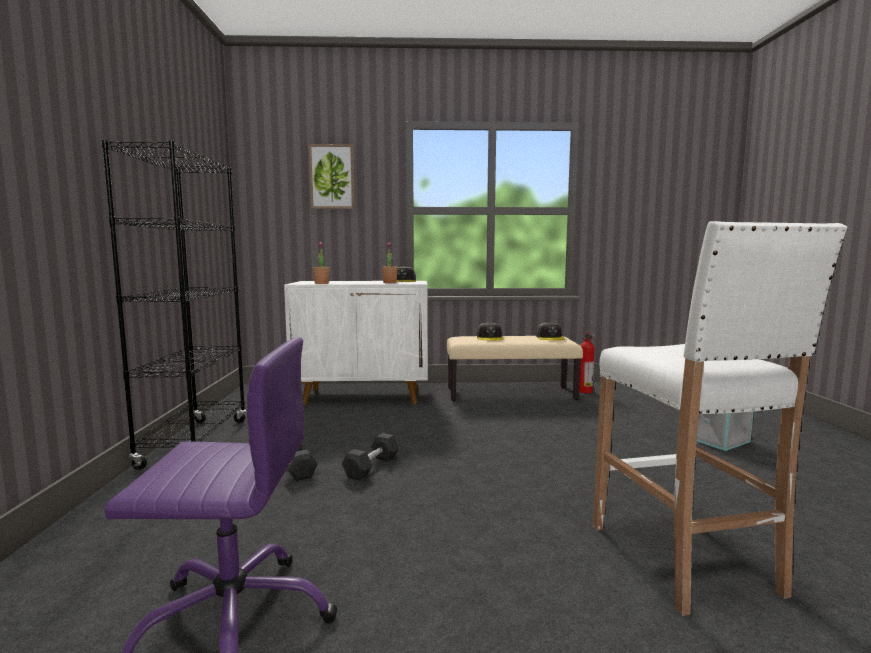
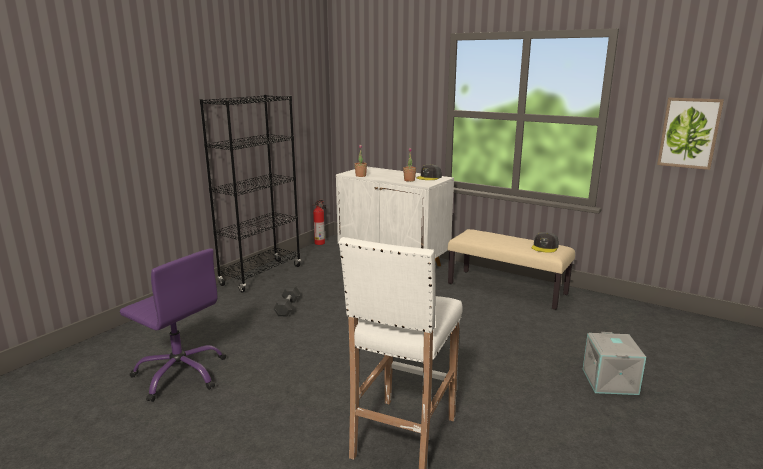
camera: 35 degrees right, 10 degrees up
picture [309,144,355,209] -> picture moved to [657,98,724,170]
black dumbbell [342,433,400,480] -> none
grey cap [477,322,503,340] -> none
fire extinguisher [579,330,595,394] -> fire extinguisher moved to [312,199,326,245]

